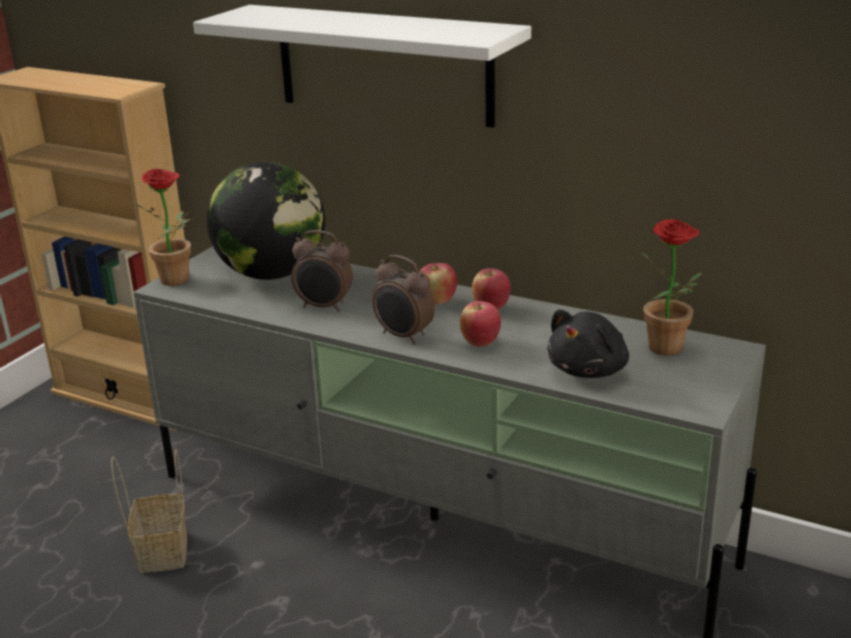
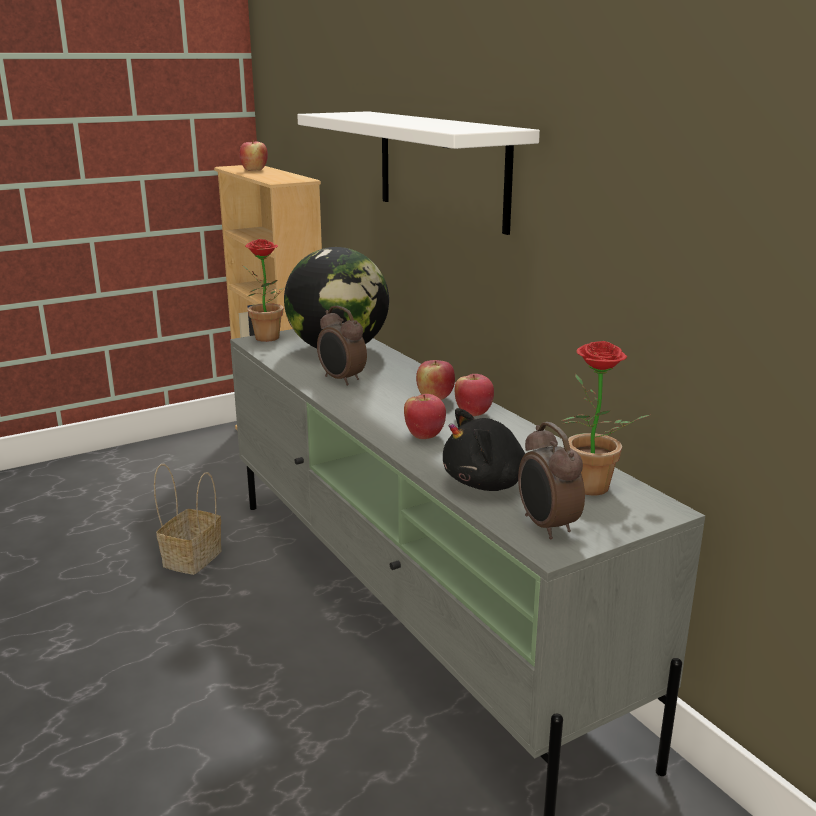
camera: 30 degrees right, 5 degrees down
alarm clock [372,255,435,344] -> alarm clock moved to [518,422,585,539]
none -> apple [239,140,268,171]

